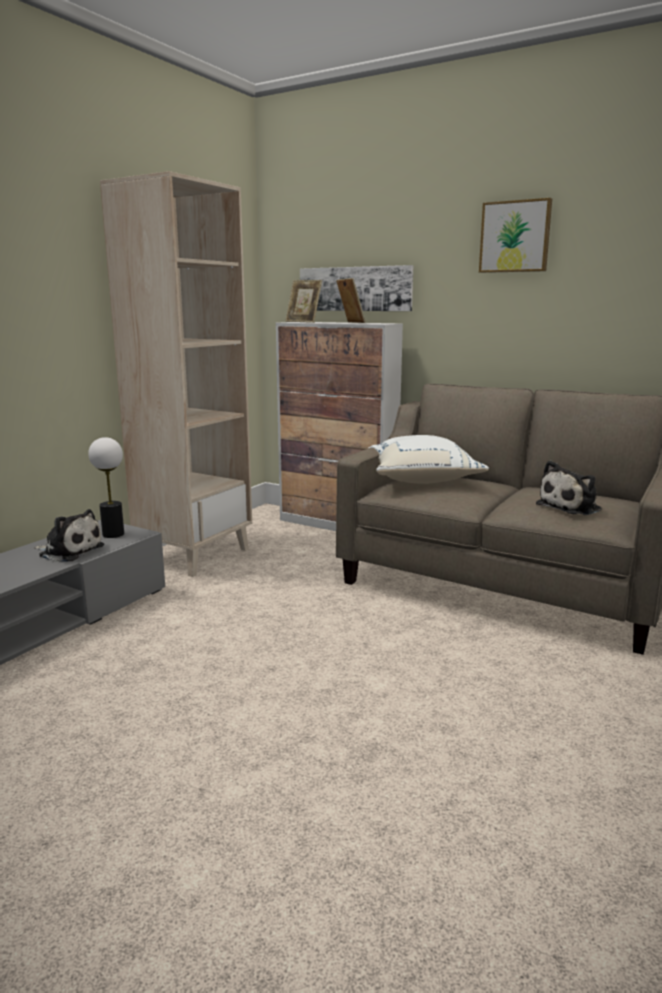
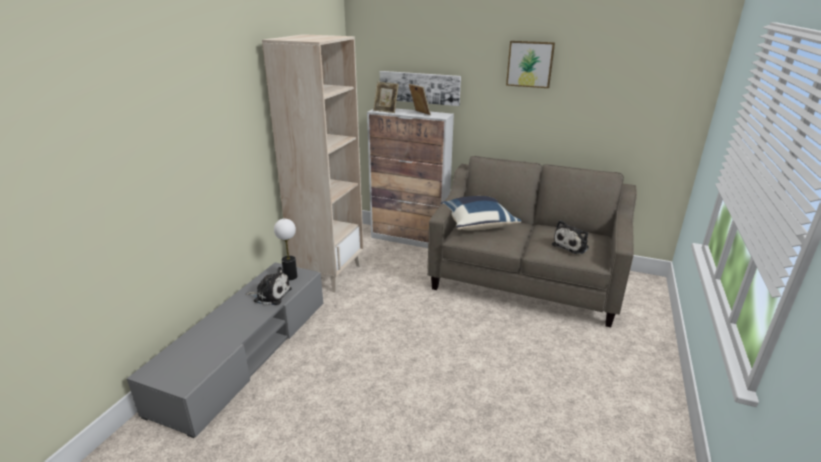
camera: 10 degrees left, 10 degrees up
white pillow [369,435,489,484] -> blue pillow [440,196,521,230]

